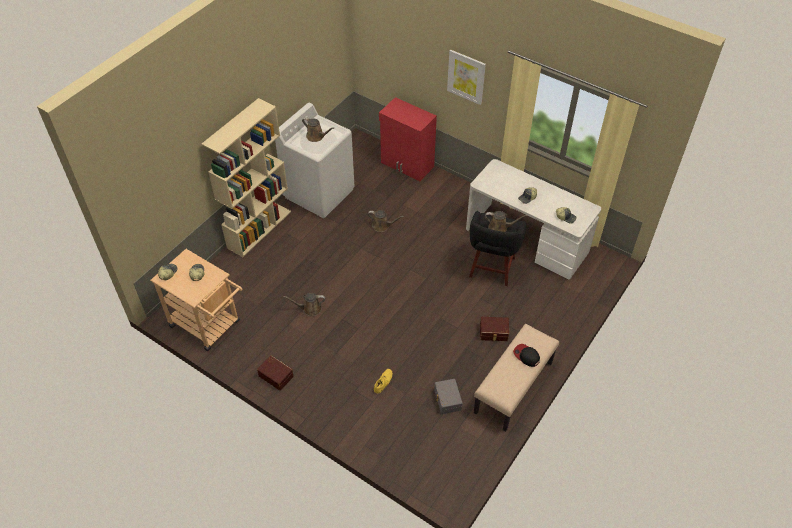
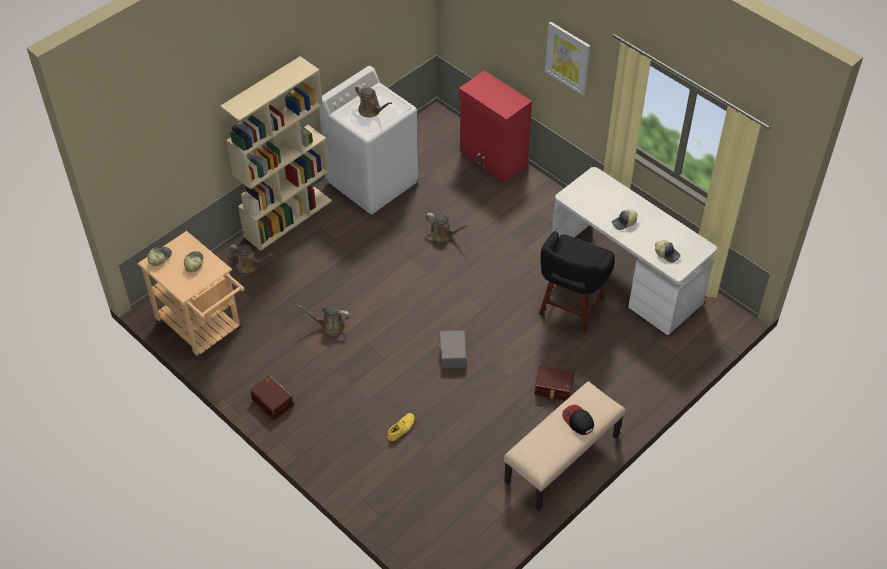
camera: 10 degrees right, 0 degrees up
grey storage box [434,379,463,414] -> grey storage box moved to [438,330,466,368]
brown watering can [485,211,527,232] -> brown watering can moved to [229,245,273,273]

